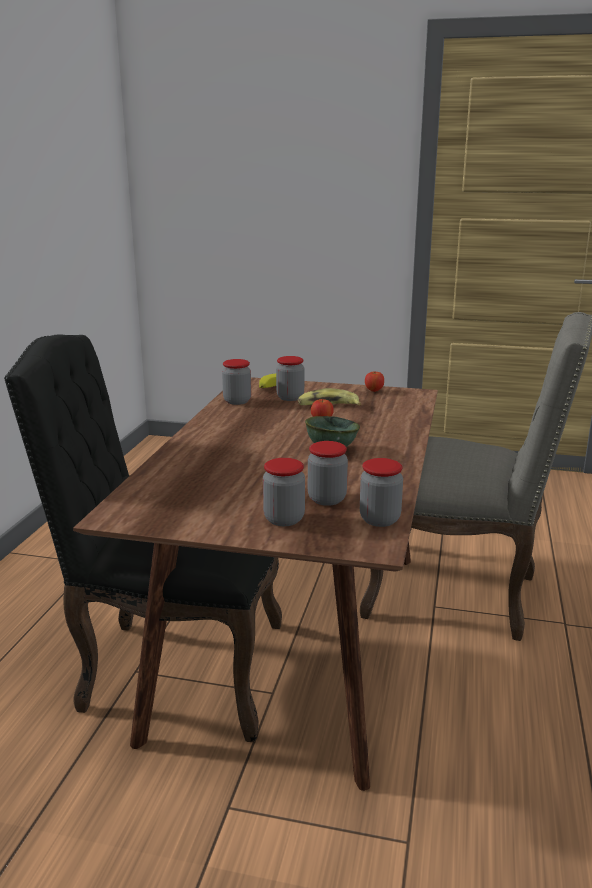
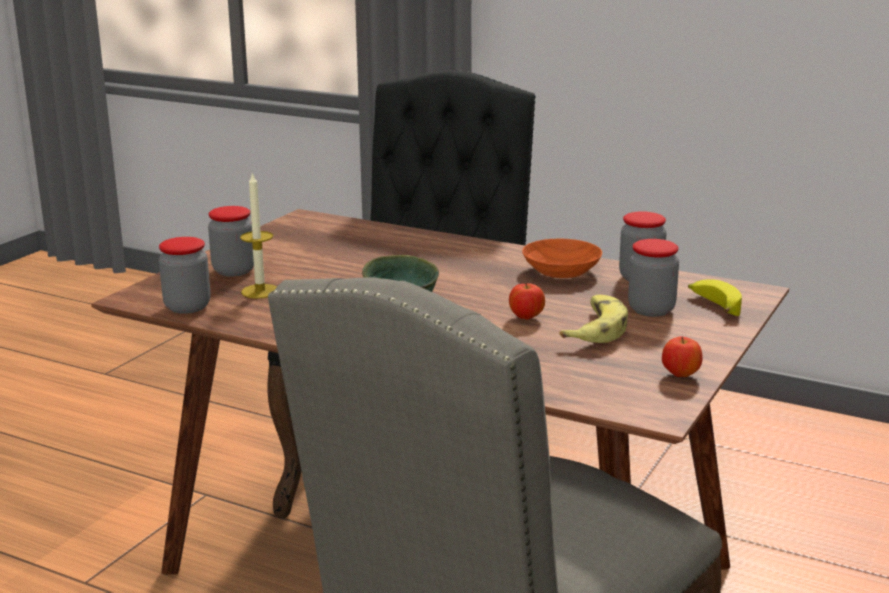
camera: 105 degrees right, 0 degrees up
jar [308,441,348,506] -> candle [240,172,277,299]
none -> orange bowl [522,239,602,278]

